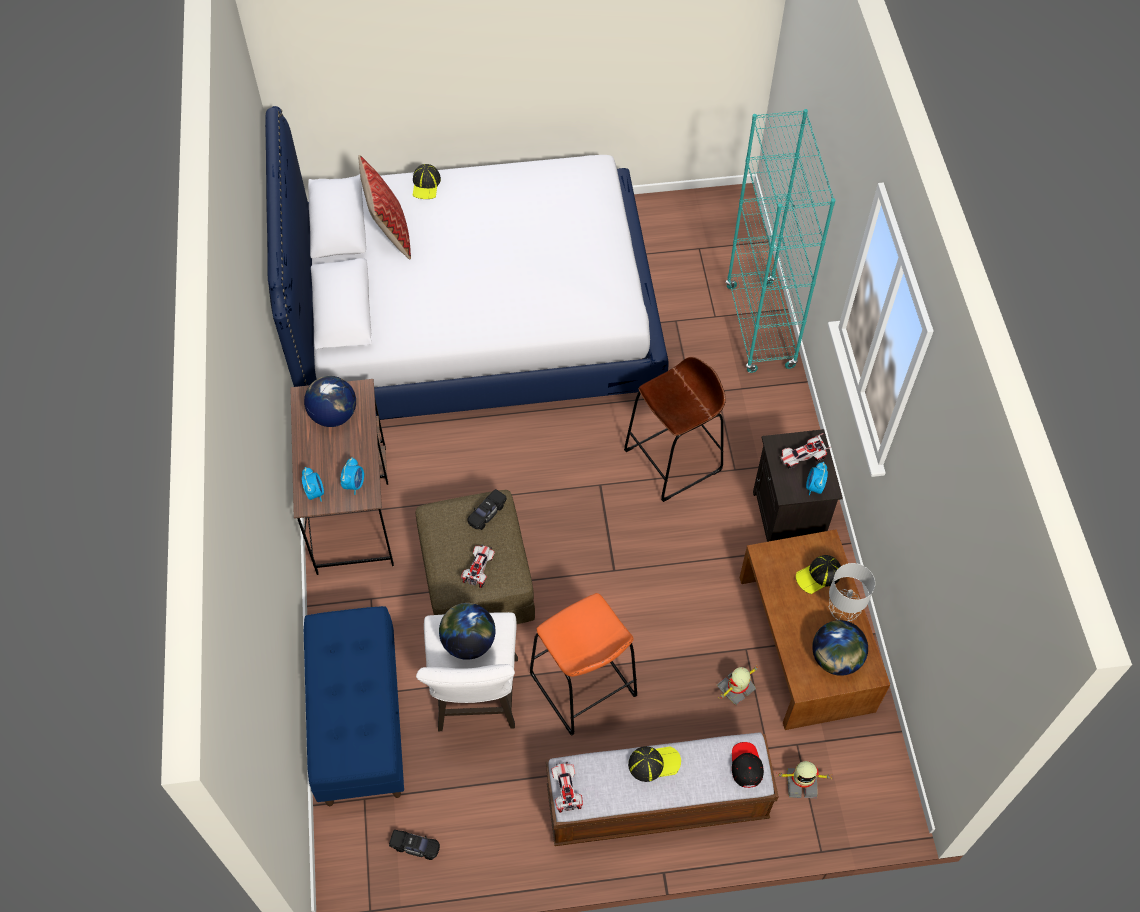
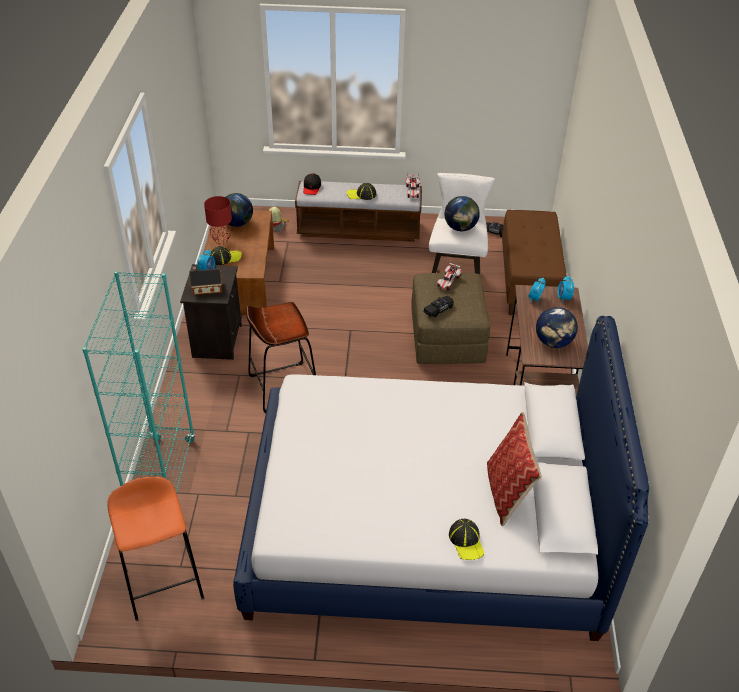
camera: 170 degrees left, 15 degrees down
blue bench [304,606,404,806] -> brown bench [502,210,566,315]
cap [412,164,441,199] -> cap turned 150 degrees clockwise [449,519,485,560]
orange stool [530,593,637,735] -> orange stool moved to [107,477,204,621]
toy robot [717,665,760,706] -> none
toy car [779,433,830,469] -> toy house [189,267,222,295]
grey table lamp [828,563,875,622] -> red table lamp [204,196,232,244]

